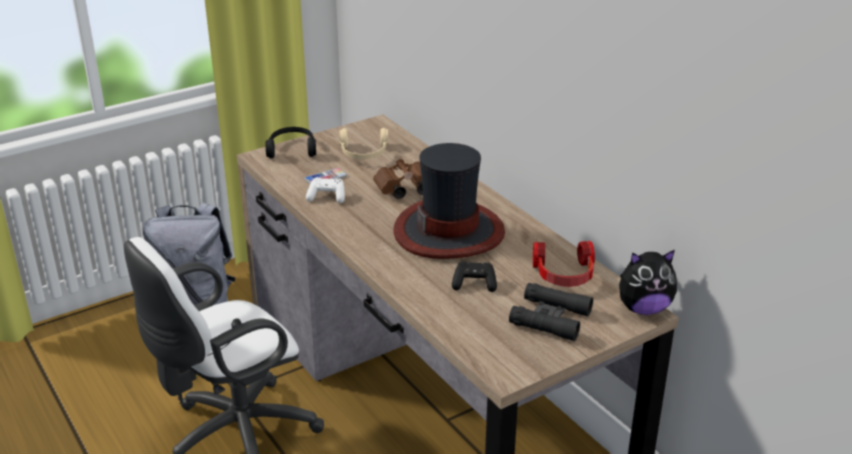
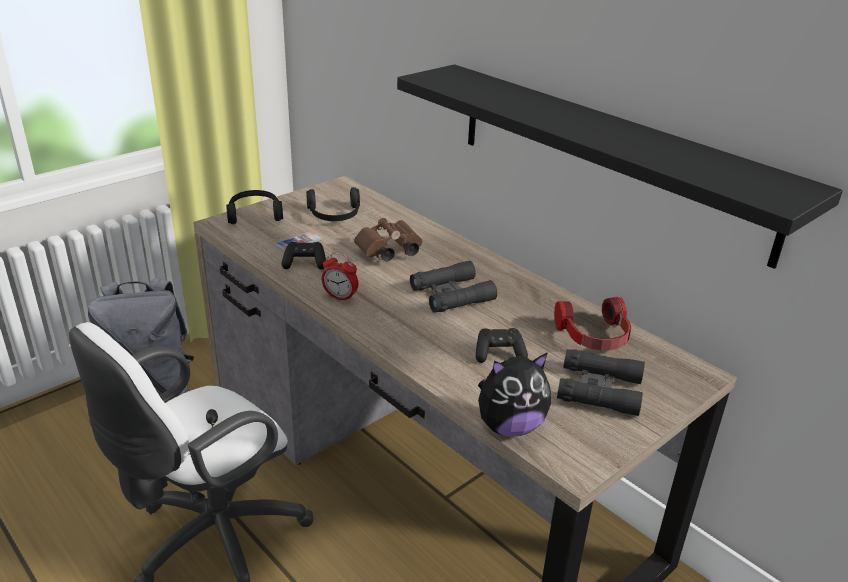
camera: 10 degrees left, 0 degrees up
white game controller [306,177,345,203] -> black game controller [282,242,326,270]
beige headphones [340,128,388,159] -> black headphones [306,187,360,221]
hat [394,143,505,259] -> black binoculars [410,260,497,313]
plush toy [619,250,677,315] -> plush toy moved to [478,352,551,437]
none -> alarm clock [322,253,359,302]
none -> black shelf [397,64,843,269]

